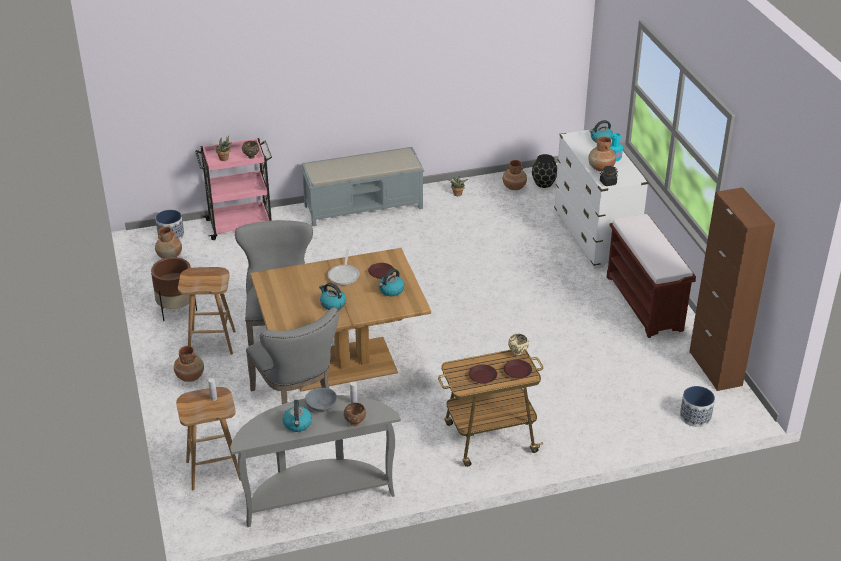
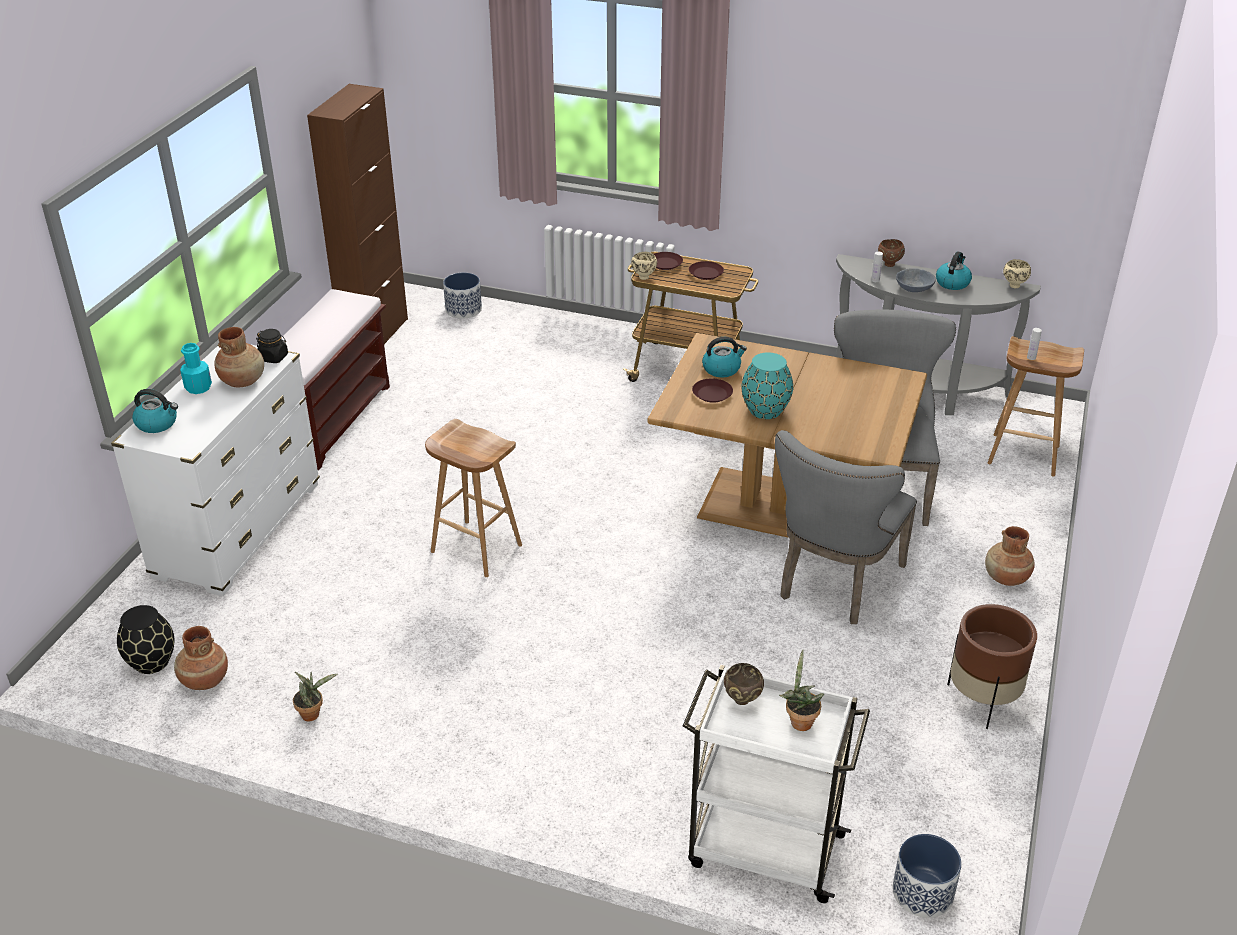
camera: 145 degrees left, 0 degrees up
brown vase [155,227,182,259] -> none
brown stool [178,267,236,355] -> brown stool moved to [425,419,522,577]
pink cart [195,138,272,240] -> white cart [683,665,870,903]
grey bench [301,147,424,226] -> none
kettle [319,283,346,310] -> none
frying pan [328,249,360,285] -> turquoise vase [742,352,793,419]
none -> beige bowl [1003,259,1031,288]

